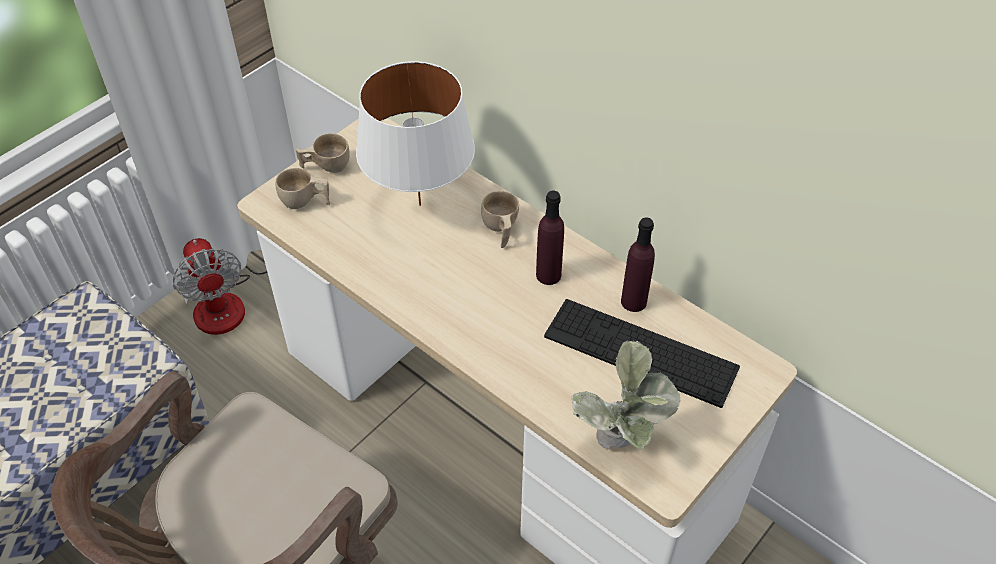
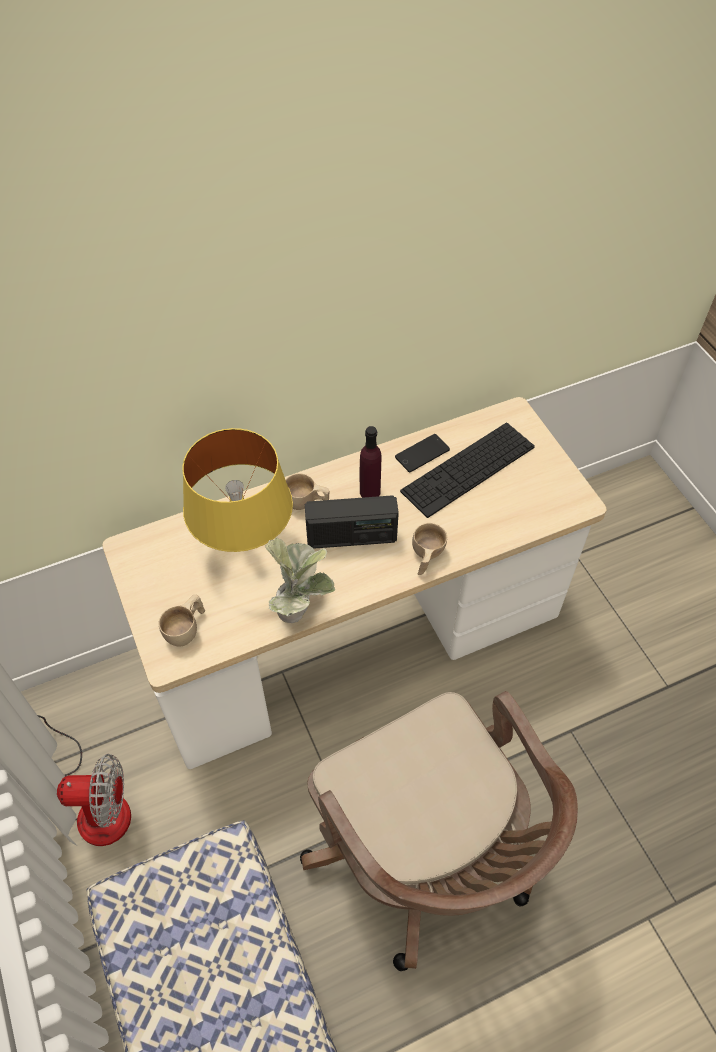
camera: 65 degrees left, 5 degrees up
beige cup [296,133,350,173] -> beige cup moved to [412,523,447,575]
white table lamp [356,61,475,206] -> yellow table lamp [182,428,293,552]
potted plant [571,341,680,450] -> potted plant moved to [265,538,335,623]
purple bottle [621,217,655,312] -> phone [395,434,450,473]
none -> radio [305,495,399,549]

